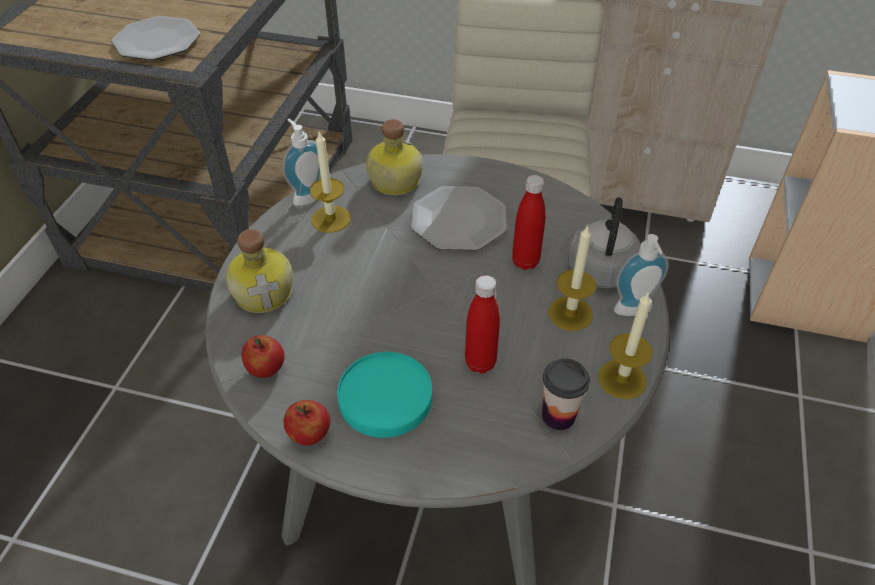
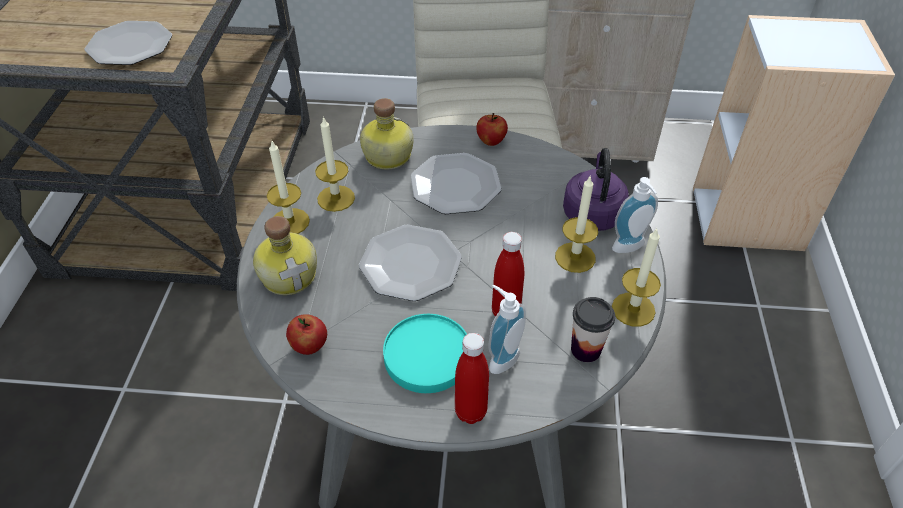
camera: 10 degrees left, 0 degrees up
soap dispenser [282,119,321,206] -> soap dispenser moved to [488,285,526,374]
apple [283,400,330,445] -> apple moved to [476,113,508,146]
red bottle [512,175,545,270] -> red bottle moved to [455,333,489,424]
grey kettle [568,197,640,288] -> purple kettle [563,148,629,231]
none -> candle [267,139,310,234]
none -> plate [359,225,462,301]

